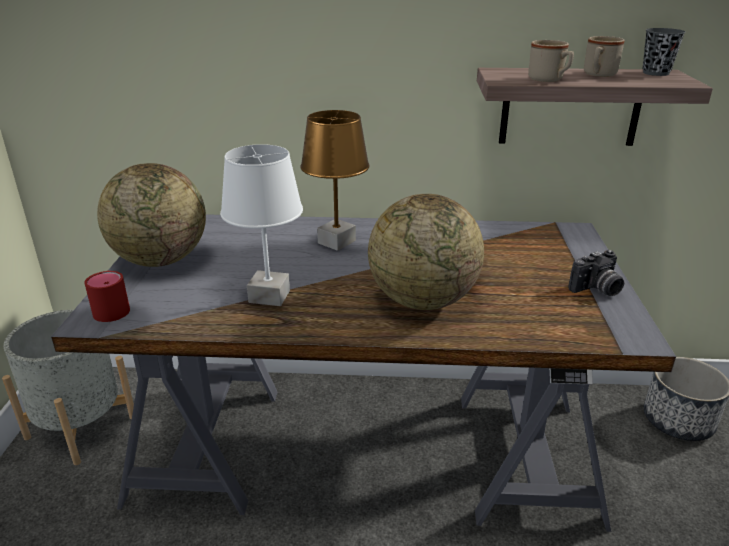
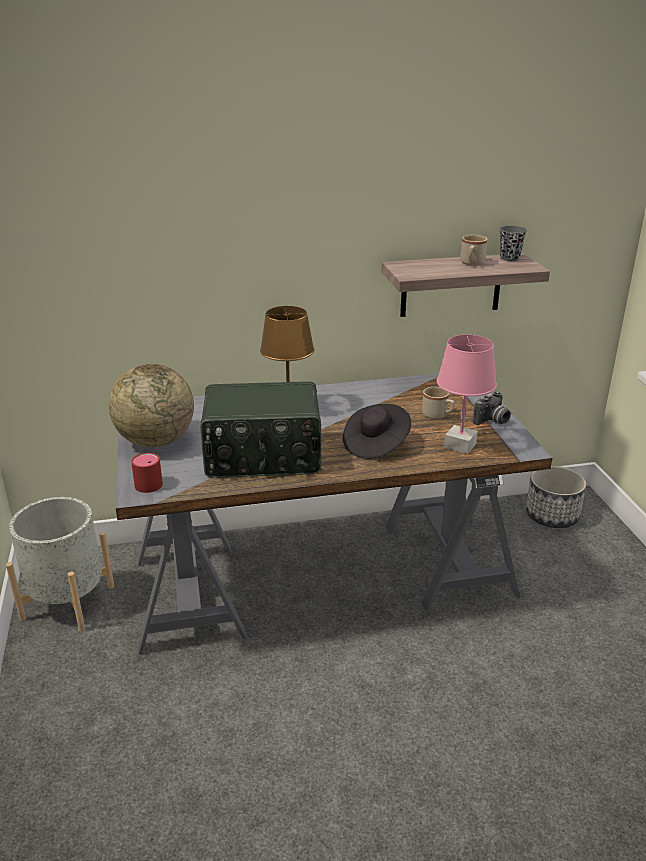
camera: 15 degrees left, 0 degrees up
white table lamp [220,144,303,306] -> radio [200,381,321,478]
globe [368,194,484,310] -> black hat [343,404,411,459]
beige mug [528,40,574,82] -> beige mug moved to [422,387,455,419]
none -> pink table lamp [437,335,497,454]

